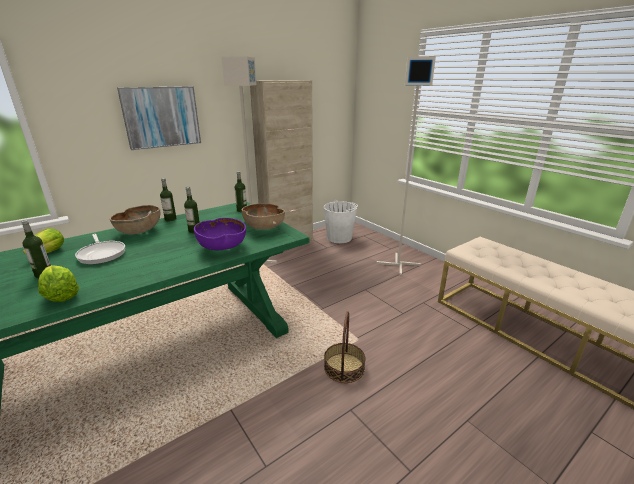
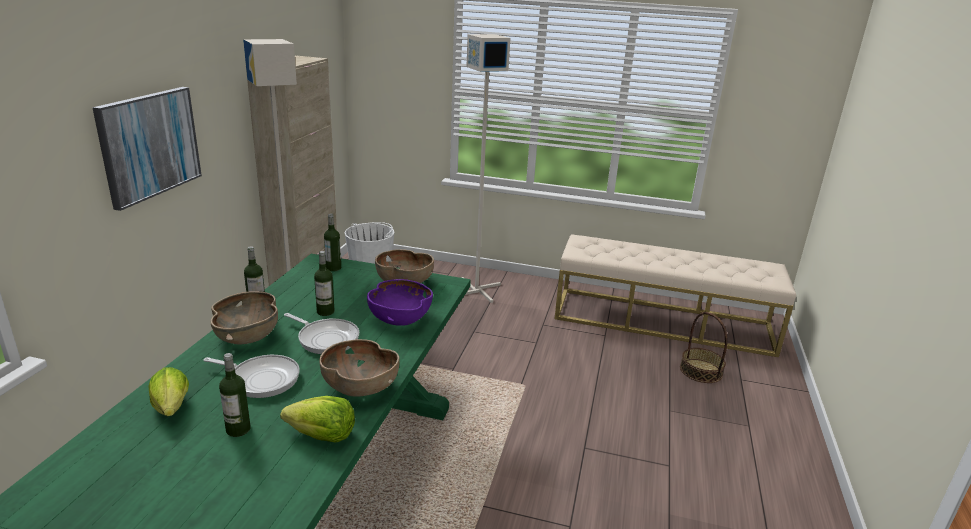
camera: 40 degrees left, 0 degrees up
basket [324,311,366,383] -> basket moved to [680,312,728,383]
none -> frying pan [284,313,359,354]
none -> brown bowl [319,339,400,397]

